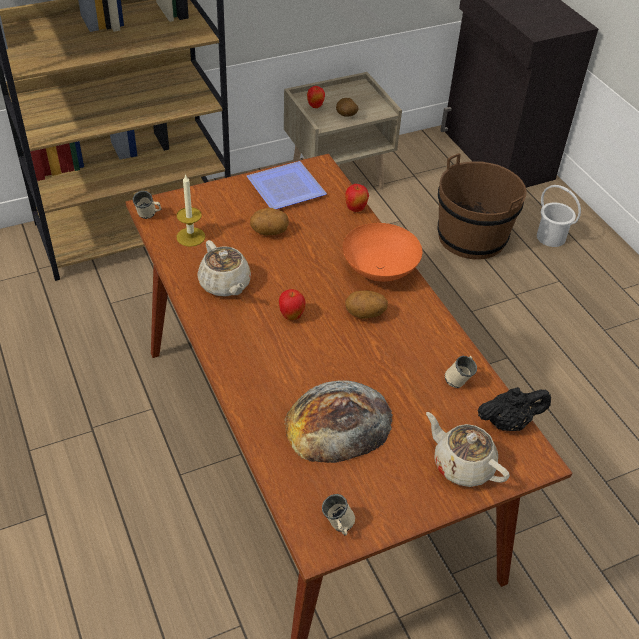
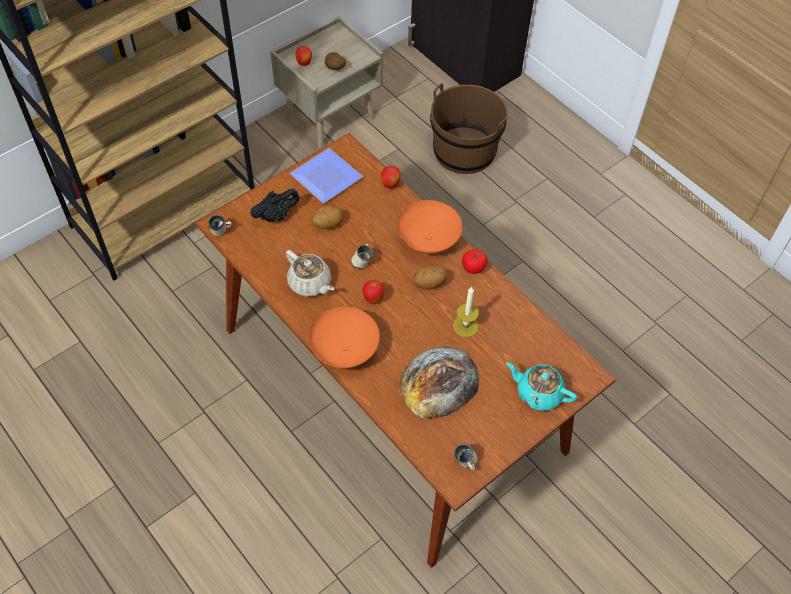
camera: 15 degrees left, 10 degrees up
candle [177,174,205,247] -> candle moved to [453,287,479,337]
beige teapot [426,412,510,487] -> turquoise teapot [506,362,577,411]
beige mug [445,356,477,388] -> beige mug moved to [351,243,373,269]
black teapot [478,387,551,431] -> black teapot moved to [250,188,299,222]
white bucket [537,185,581,247] -> none
none -> orange bowl [308,307,380,369]
none -> tomato [462,249,488,274]

